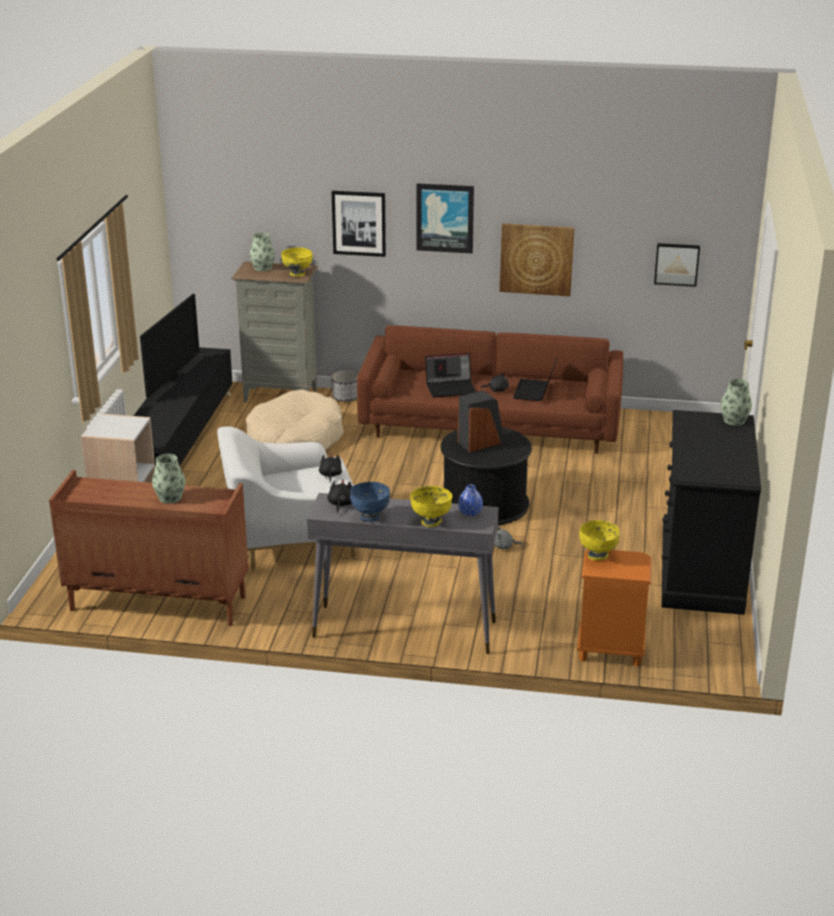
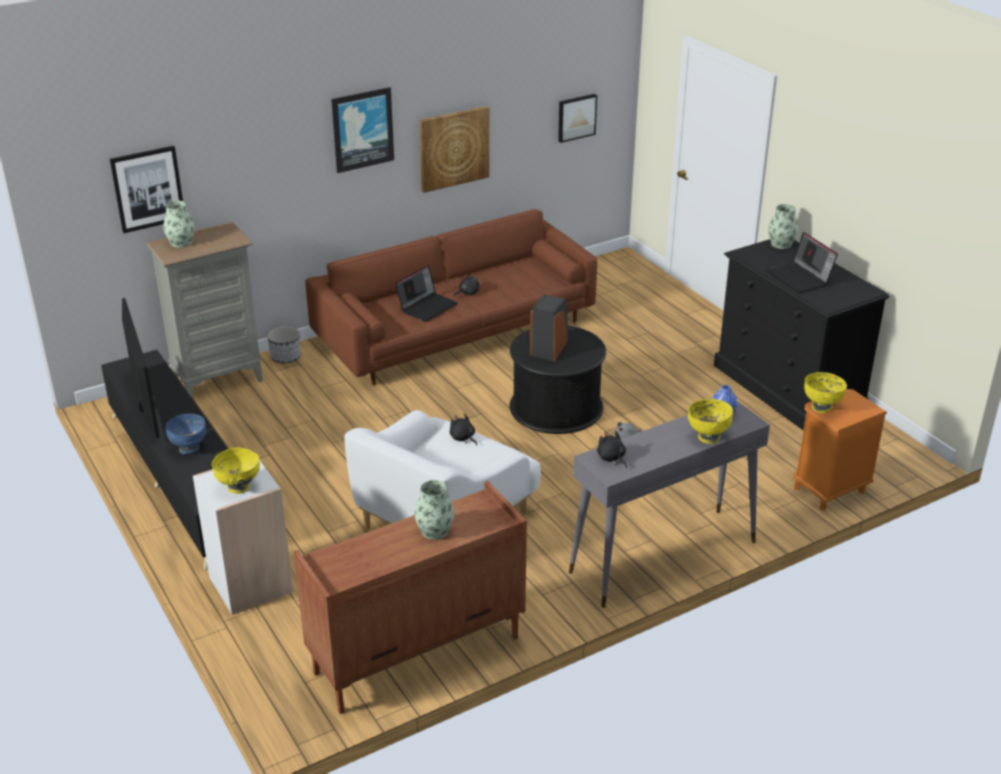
camera: 40 degrees left, 5 degrees up
beige dog bed [246,389,344,450] -> none
yellow bowl [281,247,313,277] -> yellow bowl moved to [212,448,260,494]
picture [332,191,386,257] -> picture moved to [110,146,183,233]
blue bowl [350,482,390,522] -> blue bowl moved to [166,414,207,455]
laptop [513,358,557,401] -> laptop moved to [766,232,838,293]

